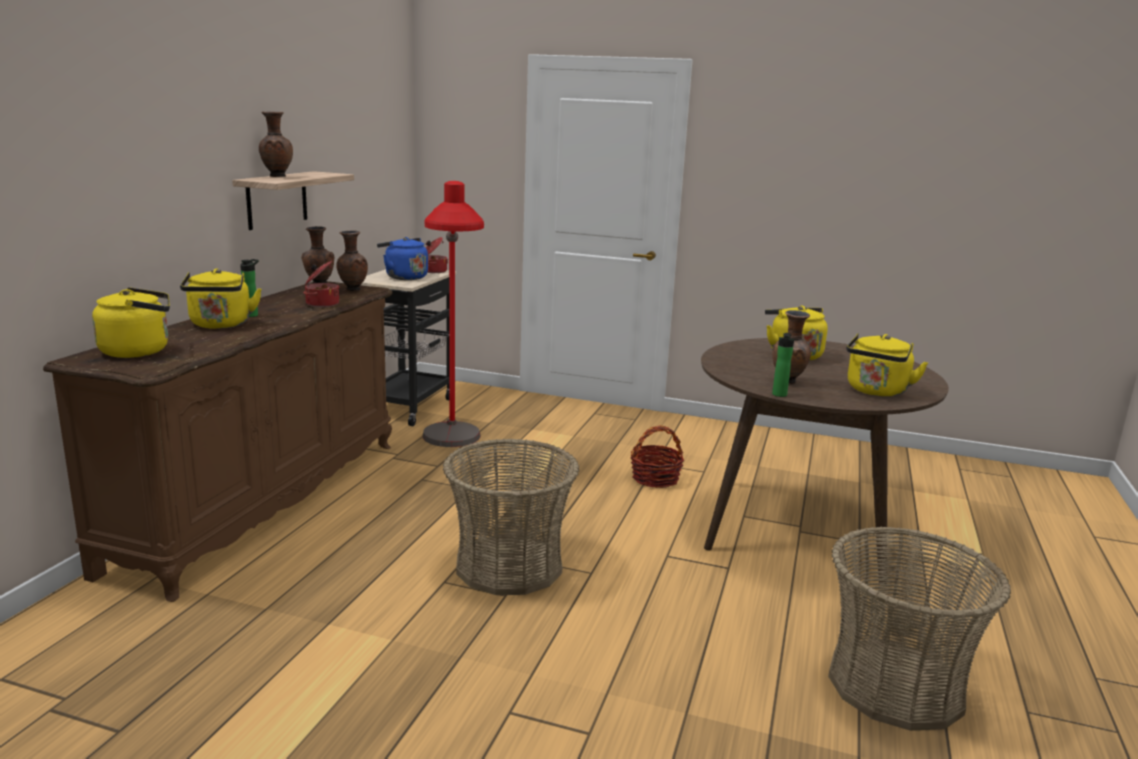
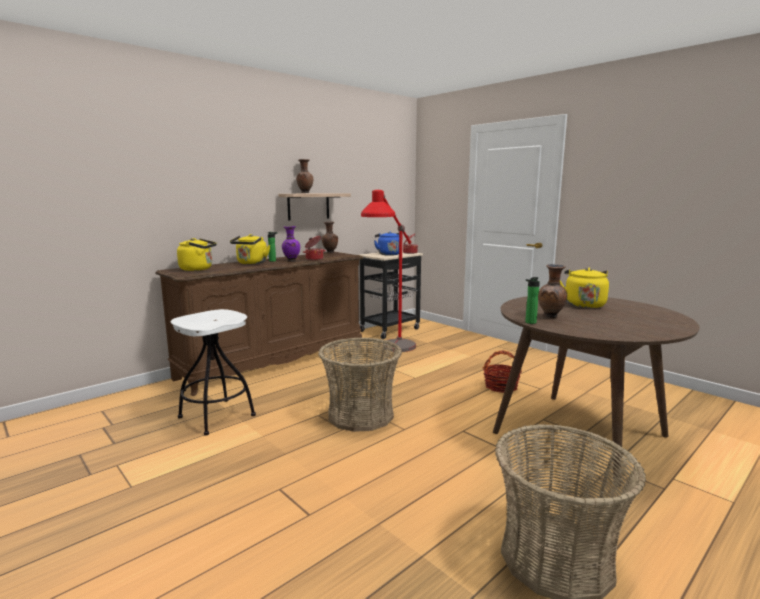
camera: 30 degrees right, 5 degrees down
brown vase [336,231,368,291] -> none
yellow kettle [846,333,928,397] -> none
none -> white stool [170,309,256,436]
none -> purple vase [282,226,300,262]

